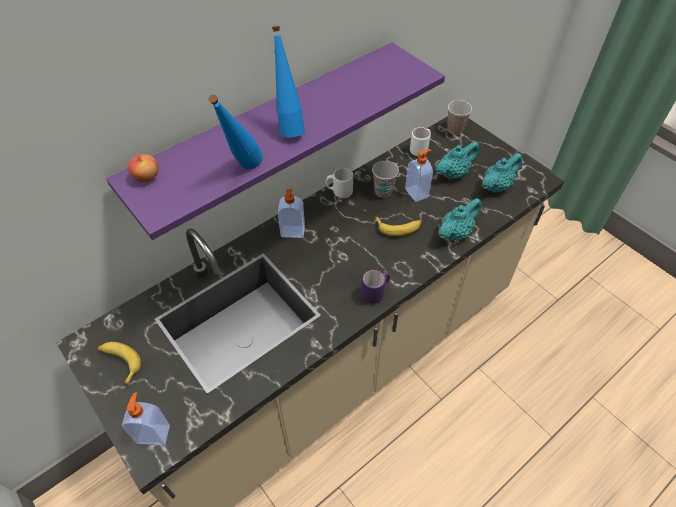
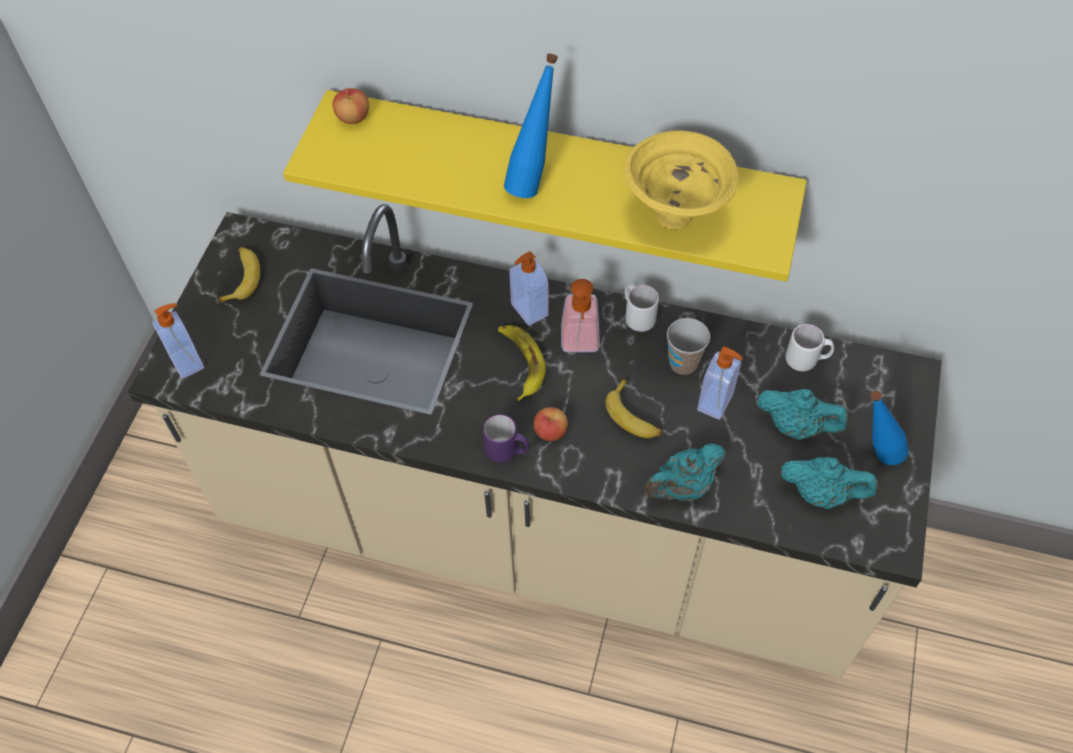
camera: 55 degrees right, 5 degrees up
purple shelf [106,42,445,240] -> yellow shelf [283,90,807,282]
blue bottle [208,95,263,169] -> blue bottle moved to [871,391,909,465]
turquoise teapot [438,198,482,241] -> turquoise teapot turned 135 degrees clockwise [645,443,726,501]
cup [447,100,472,135] -> none
none -> banana [498,325,546,401]
none -> apple [533,407,568,441]
none -> soap dispenser [561,279,600,352]
none -> yellow bowl [624,130,739,229]

